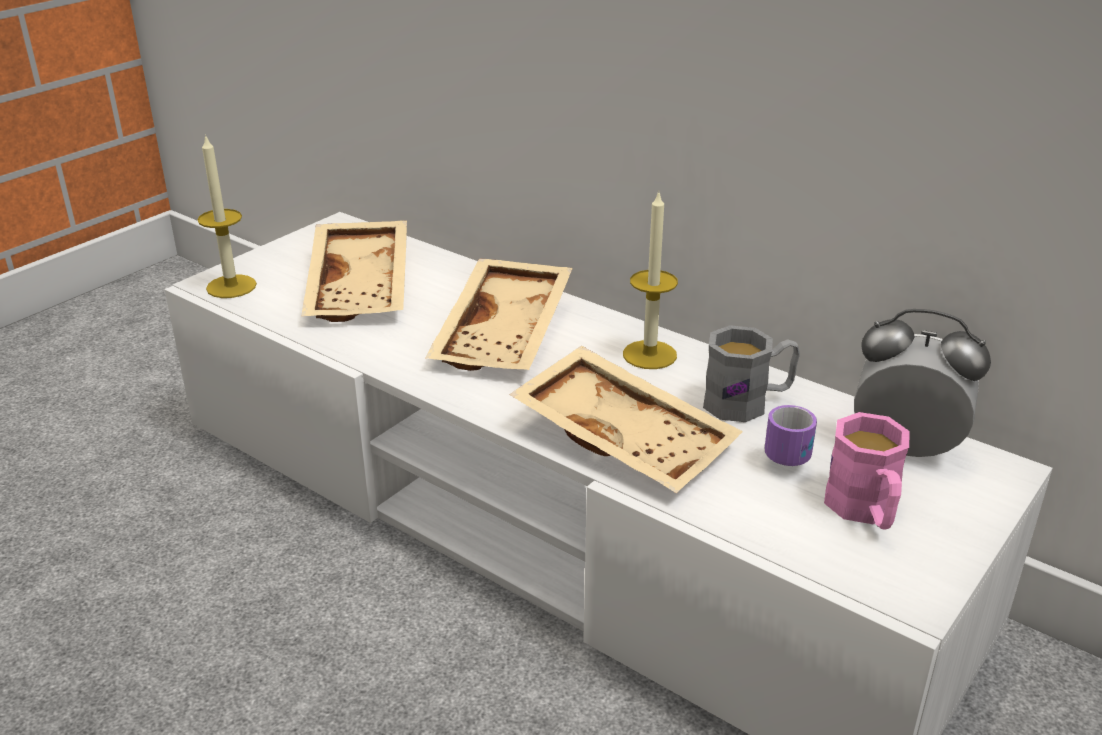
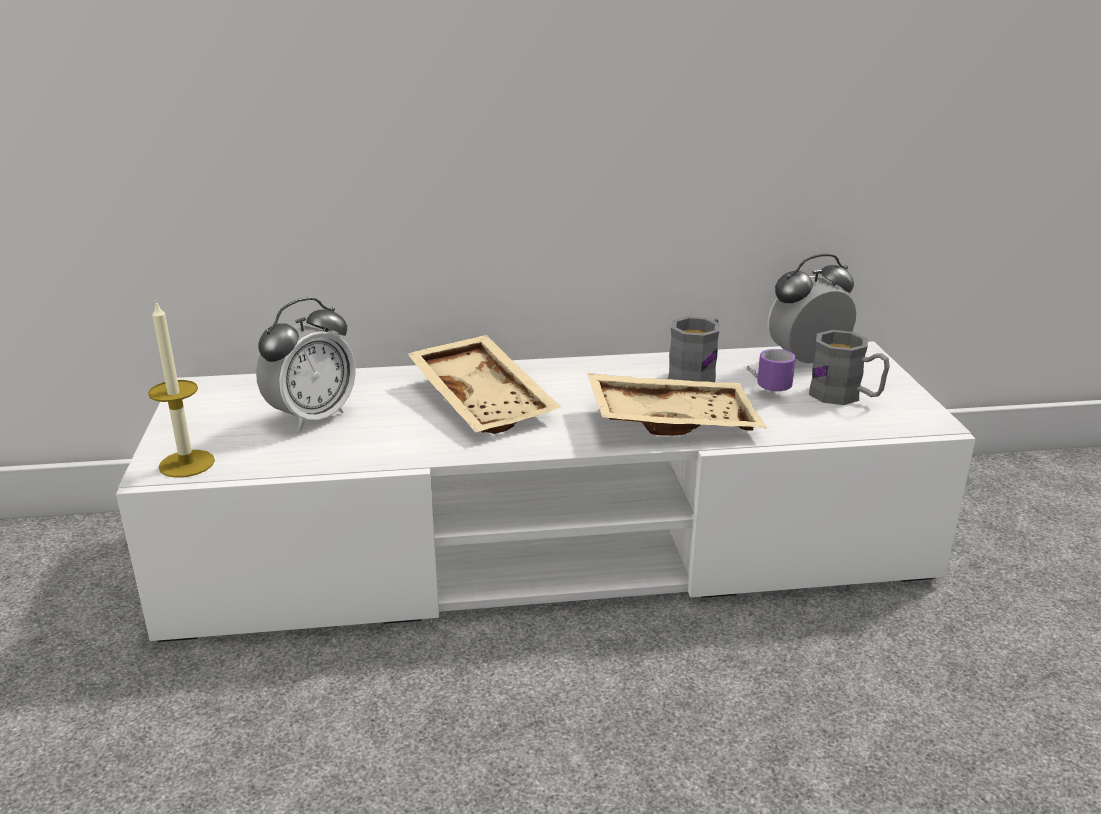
camera: 45 degrees left, 5 degrees down
beige tray [301,220,407,322] -> alarm clock [256,297,356,432]
candle [623,191,678,369] -> none
pink mug [824,412,910,530] -> grey mug [809,330,890,405]

